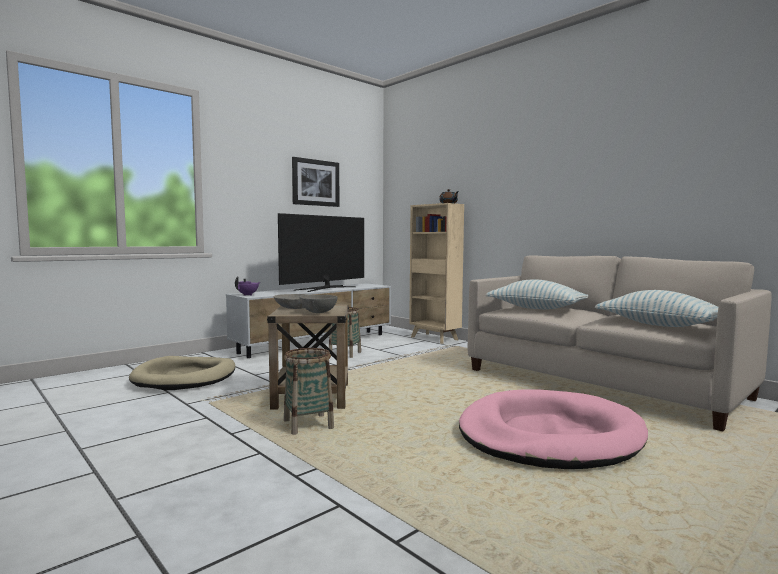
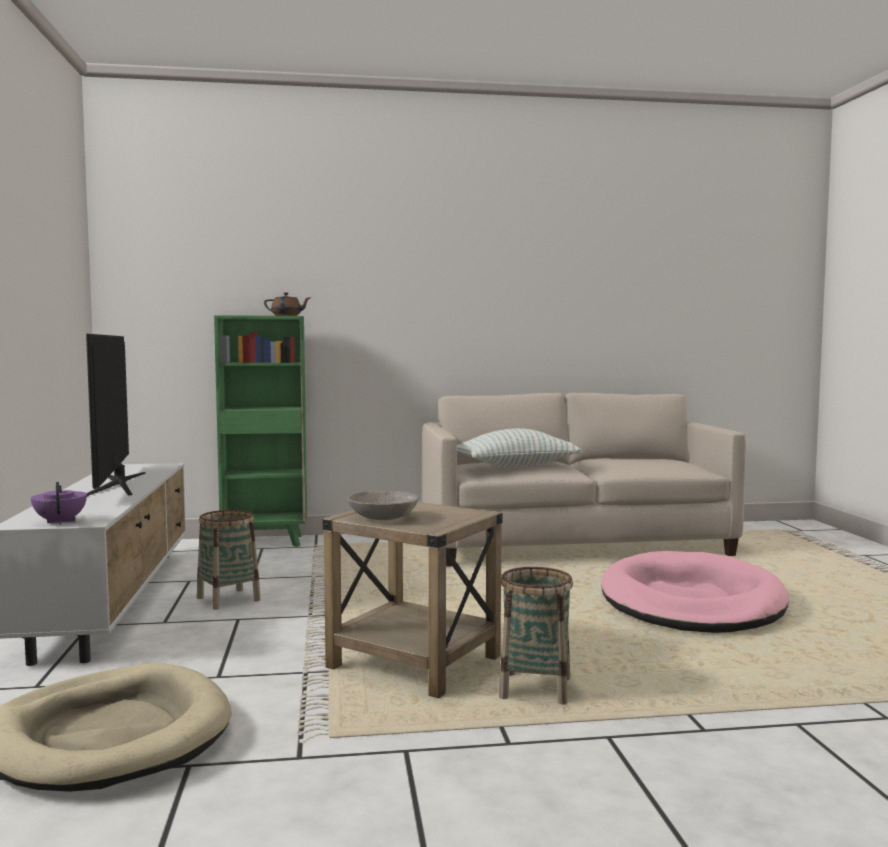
camera: 55 degrees left, 0 degrees up
picture [292,157,339,207] -> none
grey bowl [299,295,337,313] -> none
beige bookcase [409,203,464,344] -> green bookcase [214,315,307,547]
pillow [595,290,718,327] -> none

